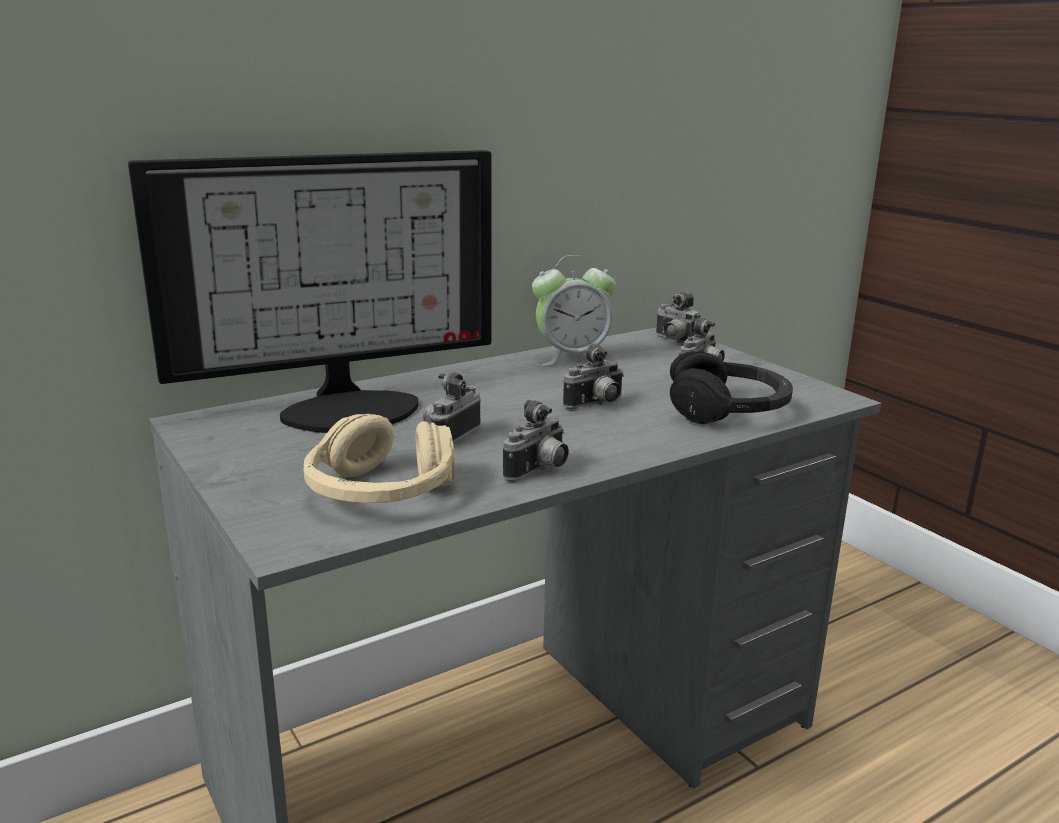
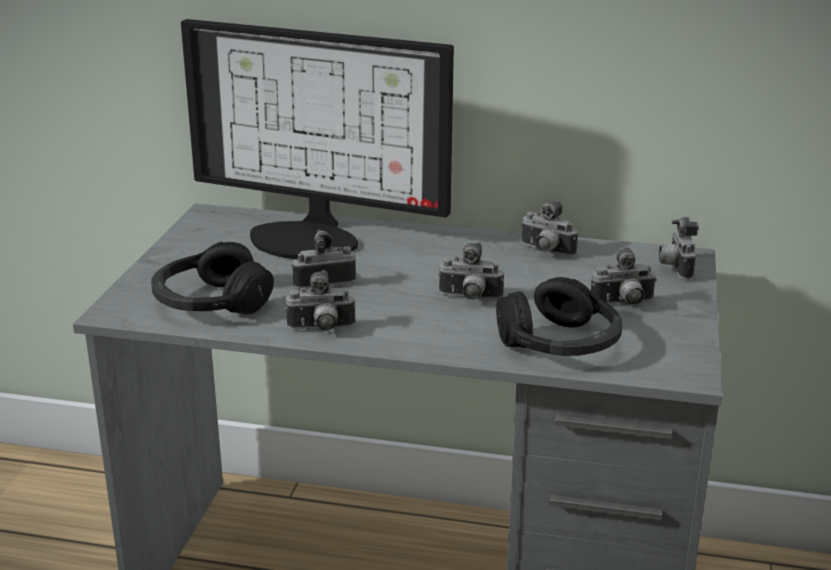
camera: 45 degrees right, 5 degrees up
beige headphones [303,414,455,503] -> black headphones [151,242,274,315]
alarm clock [532,255,616,366] -> camera [521,200,578,256]

